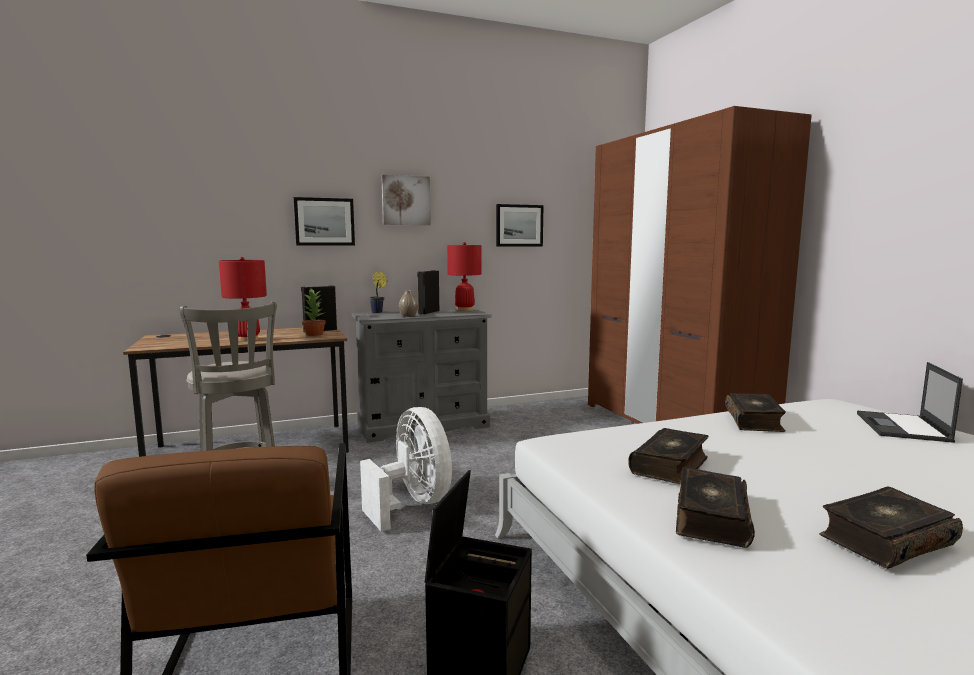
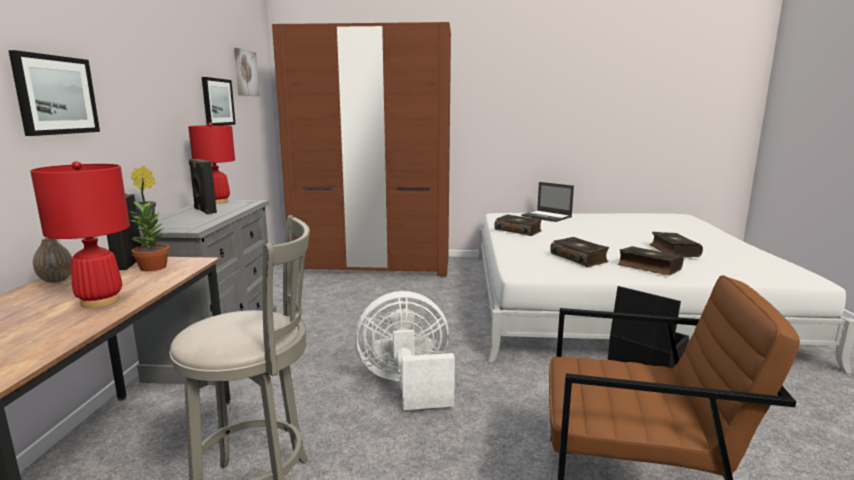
camera: 65 degrees left, 5 degrees up
picture [381,175,431,225] -> picture moved to [234,48,259,96]
vase [399,290,418,317] -> vase moved to [33,238,72,283]

